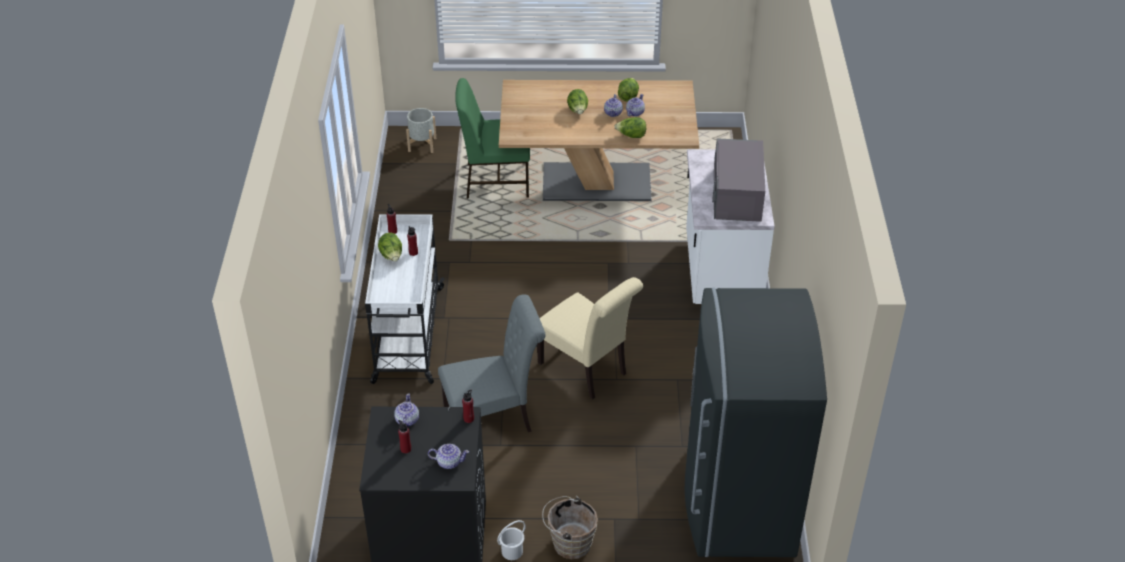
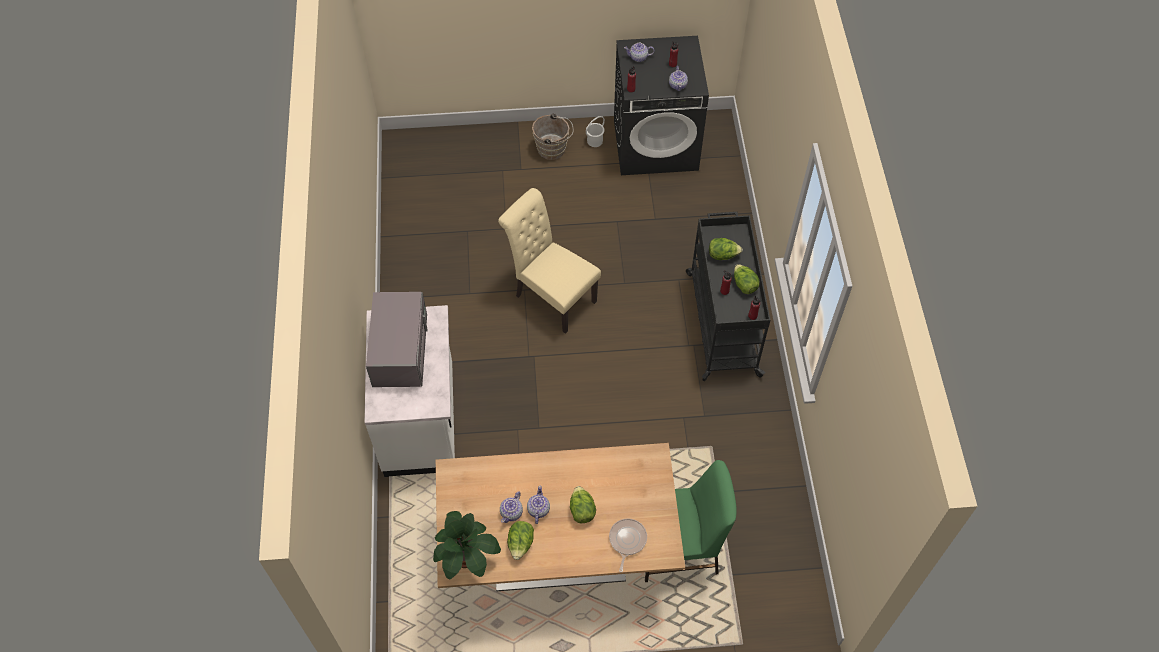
camera: 175 degrees right, 15 degrees up
white cart [365,214,445,384] -> black cart [686,212,771,381]
grey planter [406,108,436,153] -> none
grey chair [438,294,546,432] -> none
lettuce [614,117,646,138] -> lettuce moved to [709,238,743,260]
grey fridge [685,288,827,557] -> none
none -> potted plant [433,511,501,579]
none -> frying pan [609,518,647,572]

